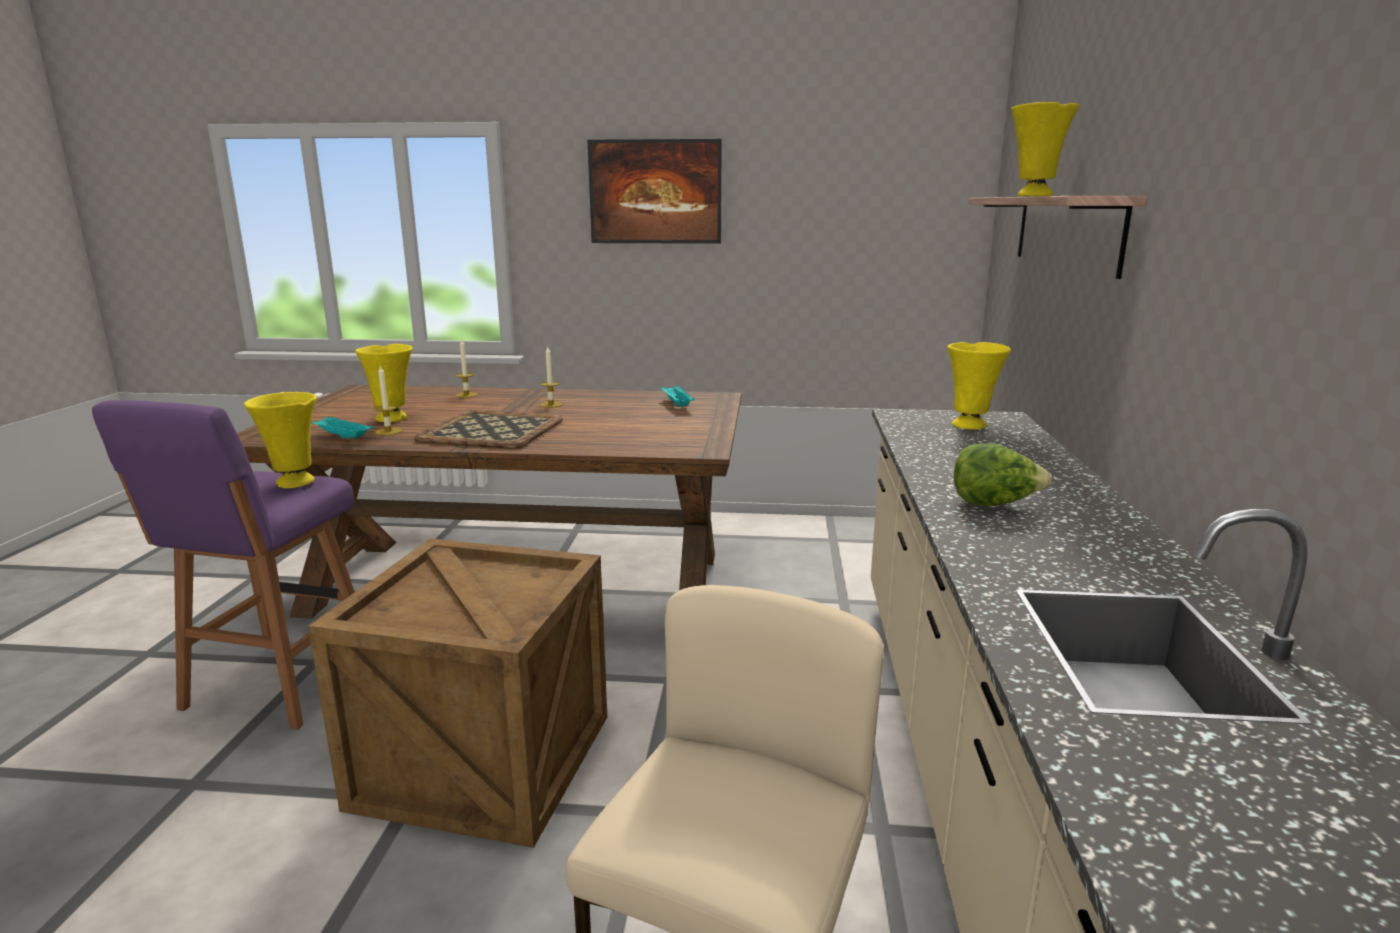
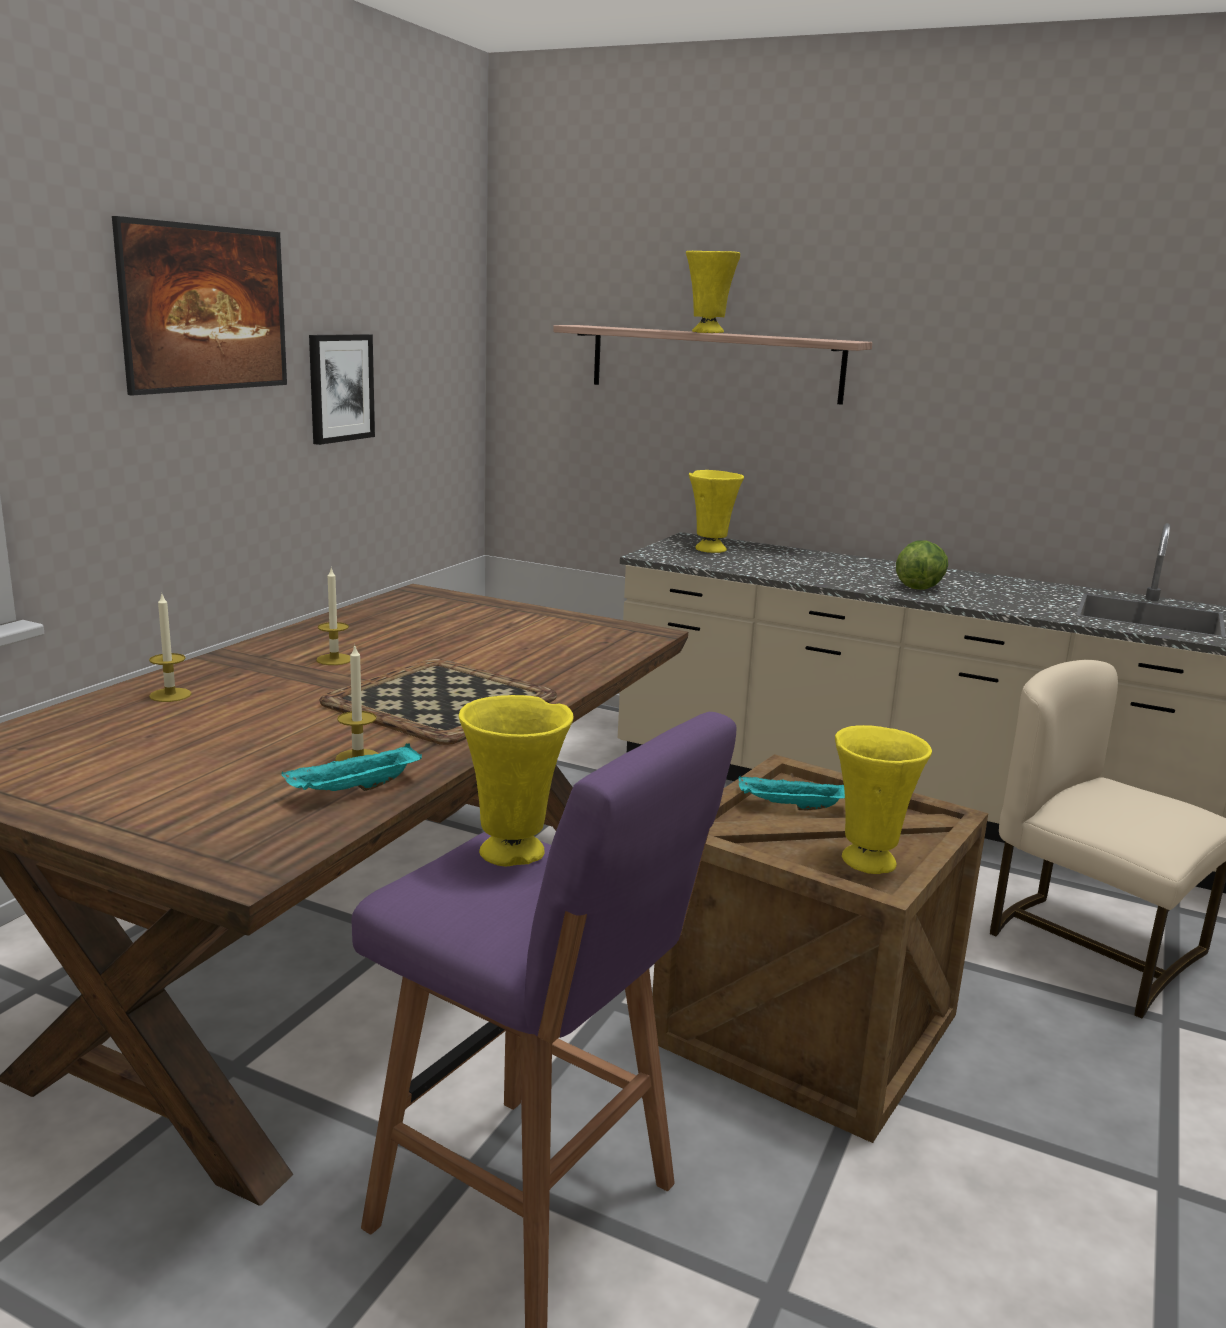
camera: 70 degrees left, 0 degrees up
yellow vase [355,344,413,422] -> yellow vase moved to [835,725,932,874]
turquoise tray [660,385,694,407] -> turquoise tray moved to [738,776,845,810]
none -> picture [309,334,375,445]

